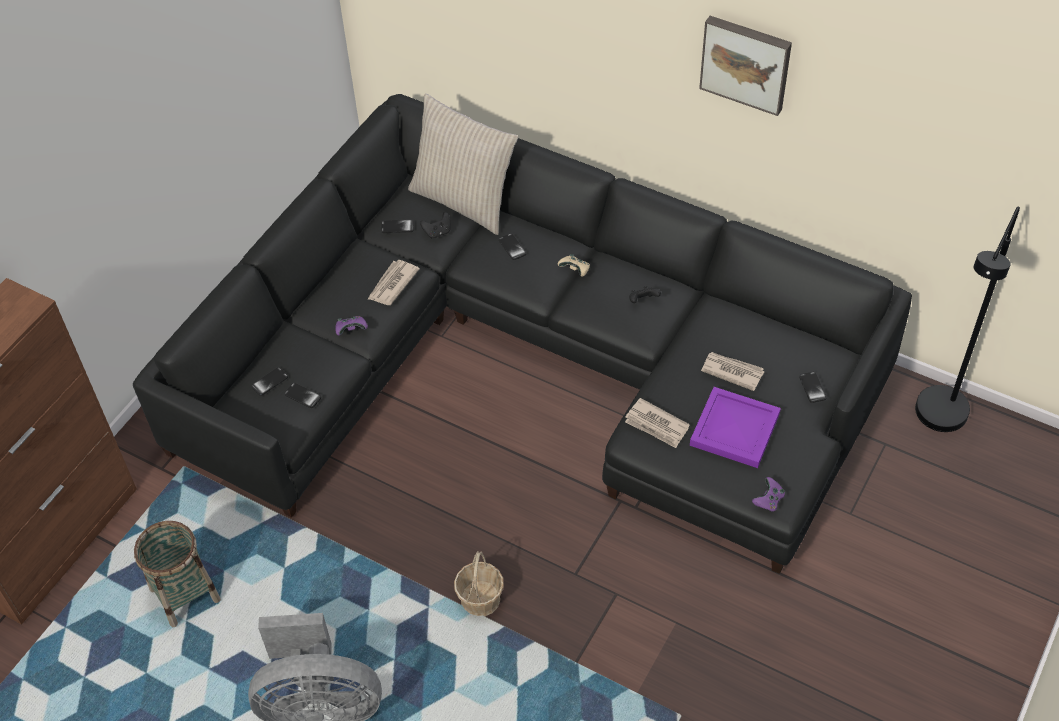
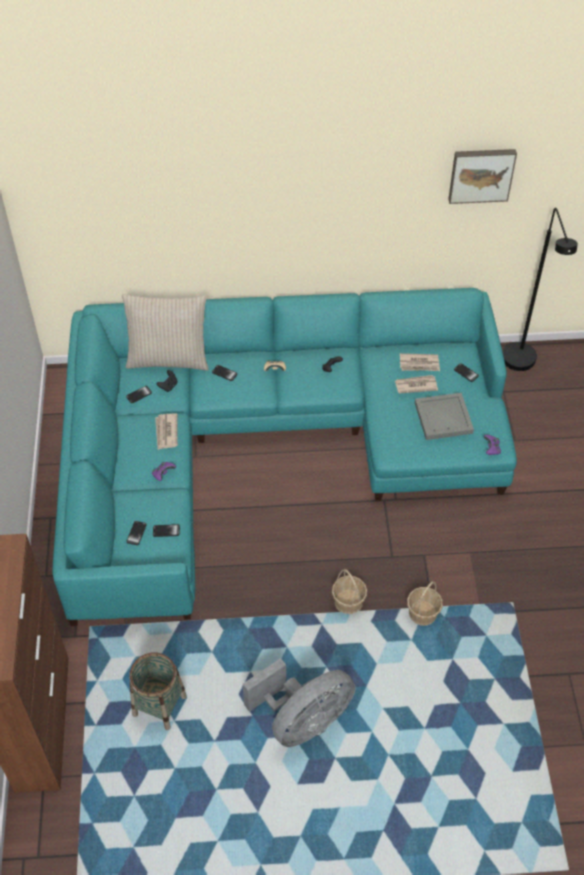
camera: 35 degrees left, 0 degrees up
black sofa [133,94,912,574] -> turquoise sofa [52,288,517,626]
newspaper [625,398,690,448] -> newspaper moved to [400,353,440,371]
purple tray [690,387,781,468] -> grey tray [415,393,474,440]
picture [699,16,792,116] -> picture moved to [448,149,517,204]
none -> basket [407,581,443,626]

